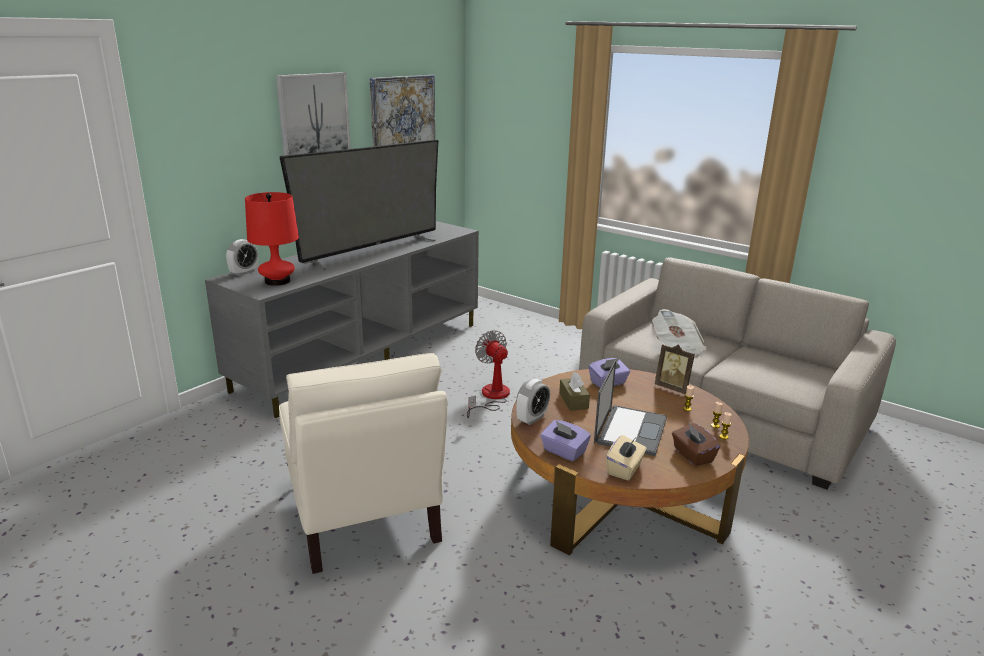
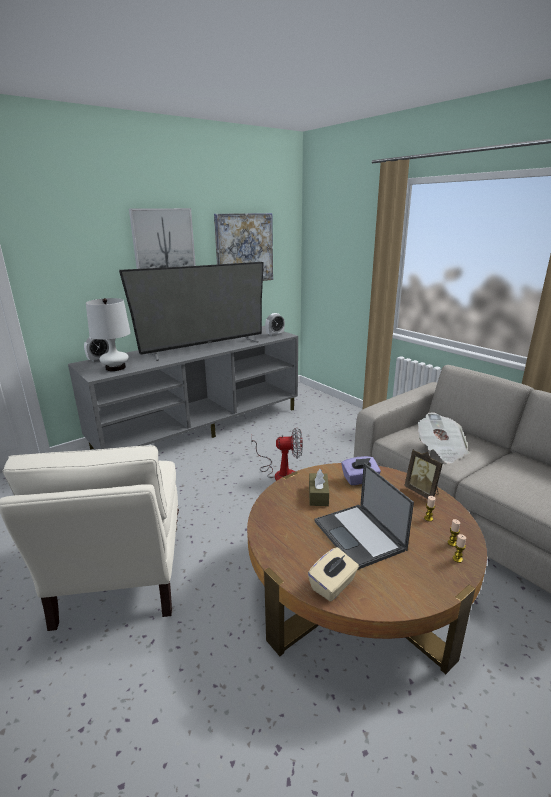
camera: 15 degrees right, 0 degrees up
red table lamp [245,192,299,286] -> white table lamp [86,298,131,371]
fan [467,330,510,418] -> fan turned 105 degrees clockwise [251,428,303,481]
alarm clock [516,379,550,425] -> alarm clock moved to [265,313,285,336]
purple tissue box [540,420,591,461] -> none
laptop [594,360,667,456] -> laptop turned 120 degrees clockwise [314,463,414,570]
brown tissue box [672,422,720,466] -> none

